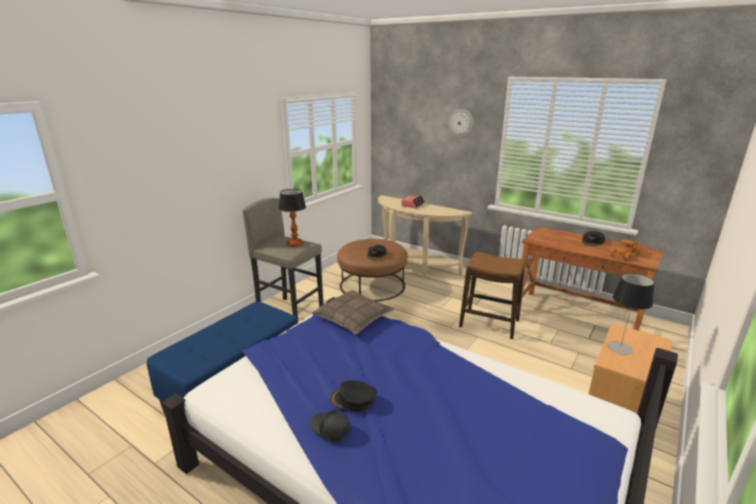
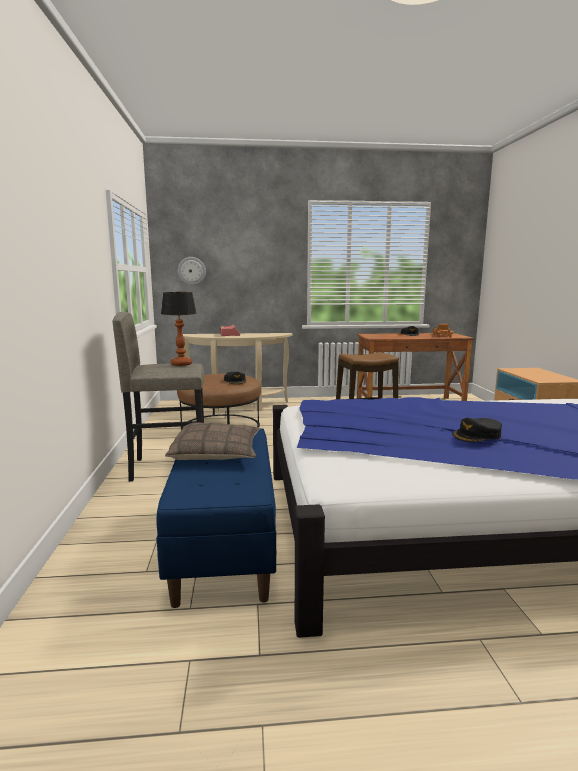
camera: 40 degrees left, 10 degrees down
black cap [310,410,351,442] -> none
pillow [312,290,395,335] -> pillow moved to [165,422,260,460]
wall clock [449,109,474,138] -> wall clock moved to [178,257,206,285]
table lamp [608,273,655,355] -> none

